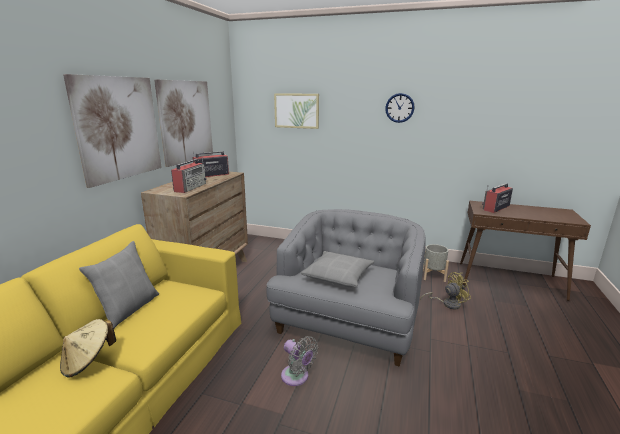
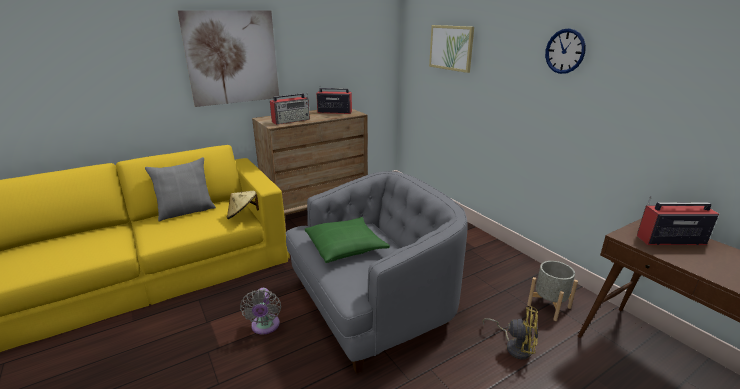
camera: 40 degrees right, 5 degrees up
beige hat [60,319,116,378] -> beige hat moved to [227,191,259,219]
picture [154,79,213,167] -> none
grey pillow [301,251,374,288] -> green pillow [305,217,390,263]

